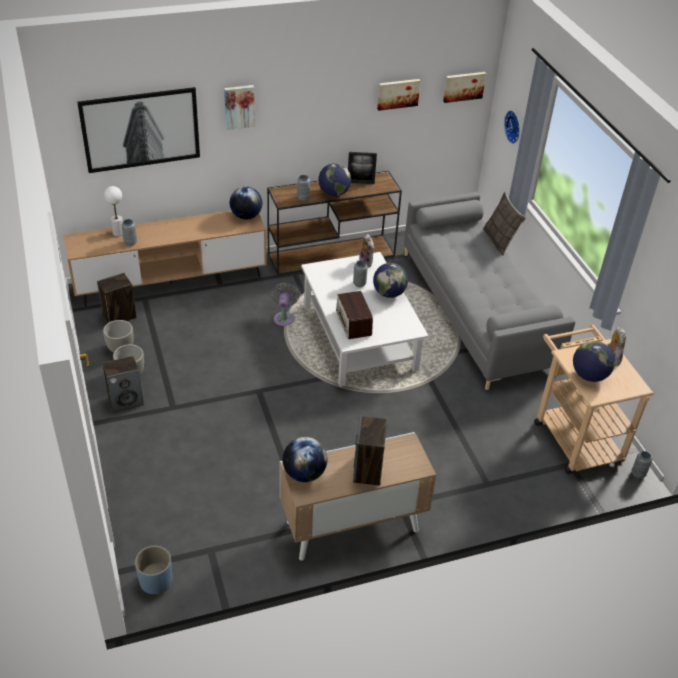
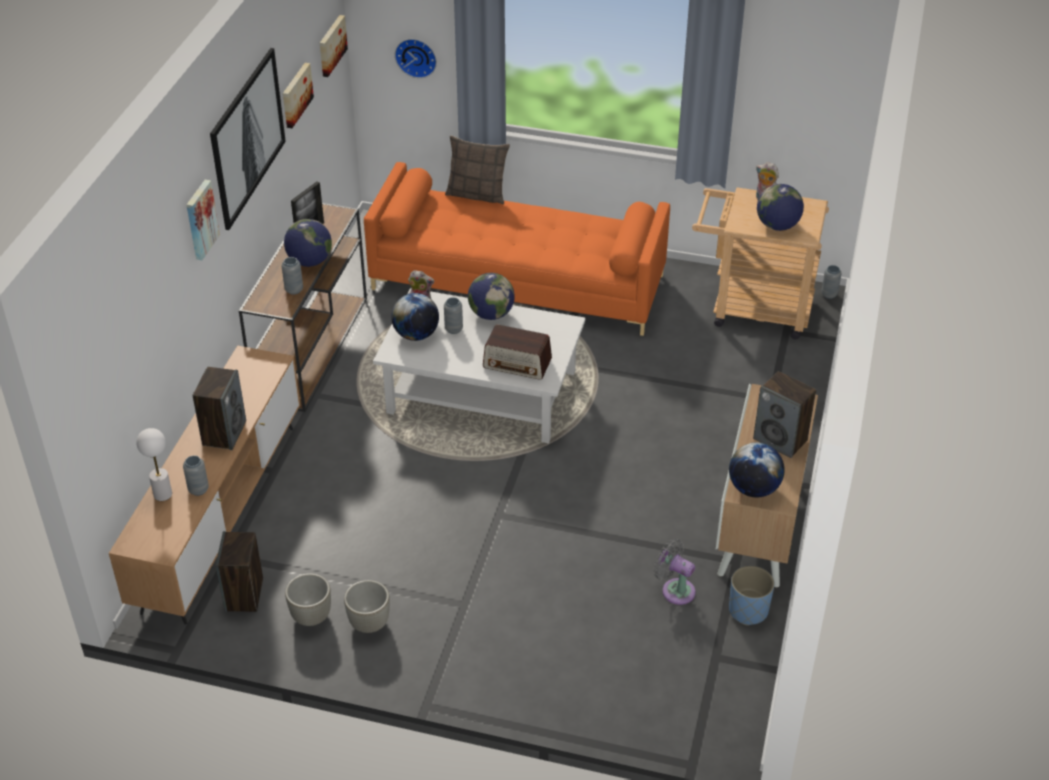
camera: 55 degrees left, 0 degrees up
picture [77,87,200,173] -> picture moved to [210,48,286,230]
speaker [103,356,144,413] -> speaker moved to [193,367,246,450]
blue planter [135,546,172,595] -> blue planter moved to [729,566,775,626]
globe [230,186,262,220] -> globe moved to [391,293,439,341]
grey fan [271,283,299,326] -> grey fan moved to [654,539,696,605]
grey sofa [404,192,575,390] -> orange sofa [364,162,670,336]

